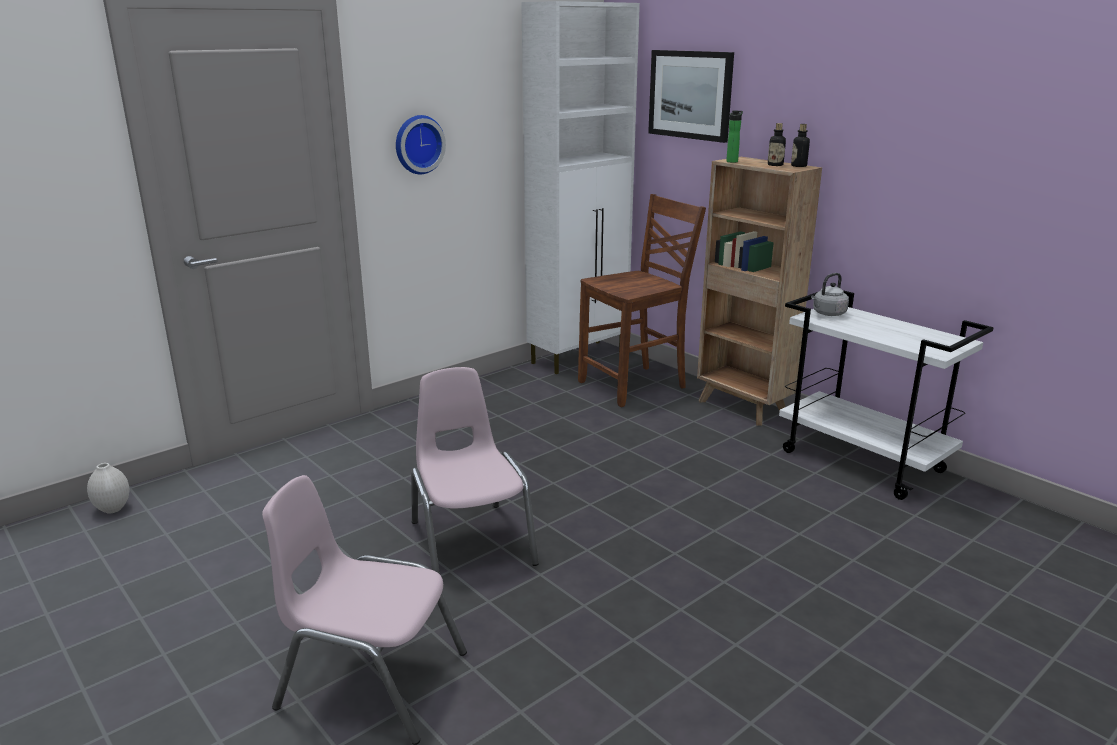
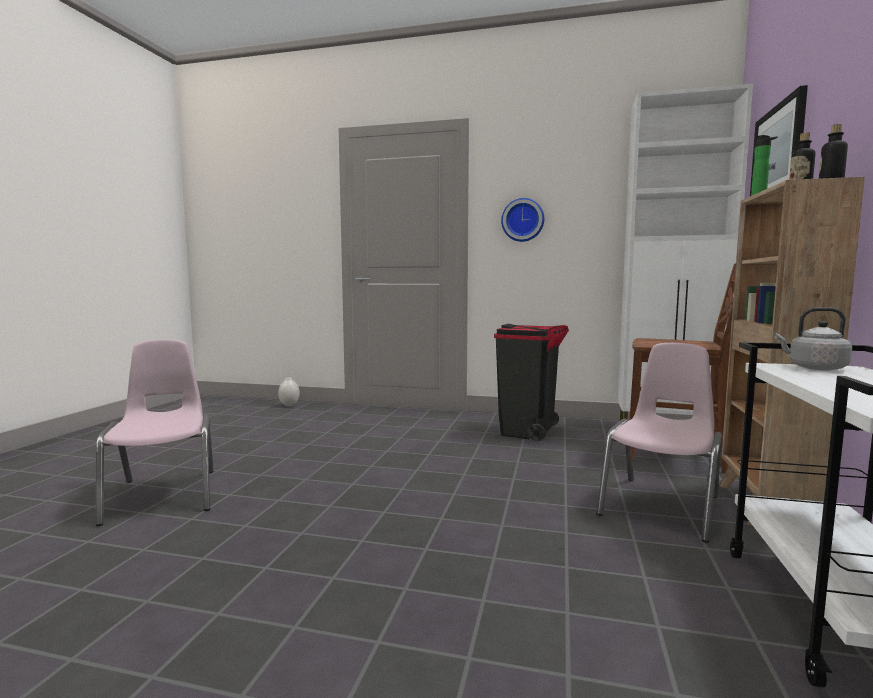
camera: 55 degrees right, 15 degrees down
pink chair [411,367,539,574] -> pink chair moved to [596,343,722,543]
none -> black trash can [494,324,569,441]

